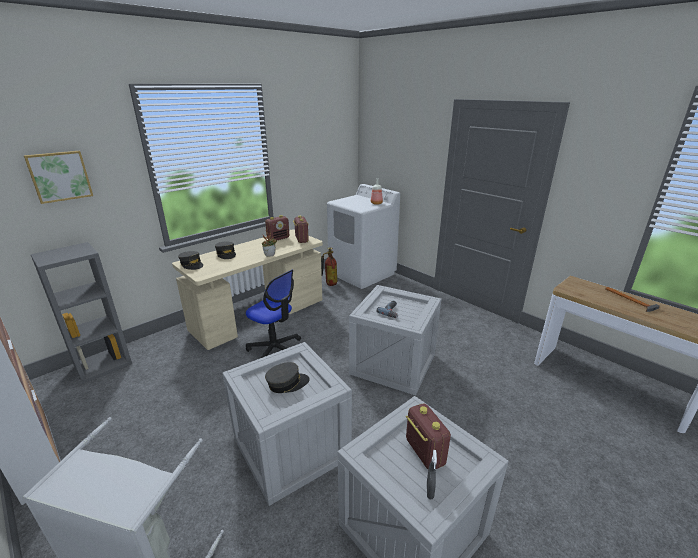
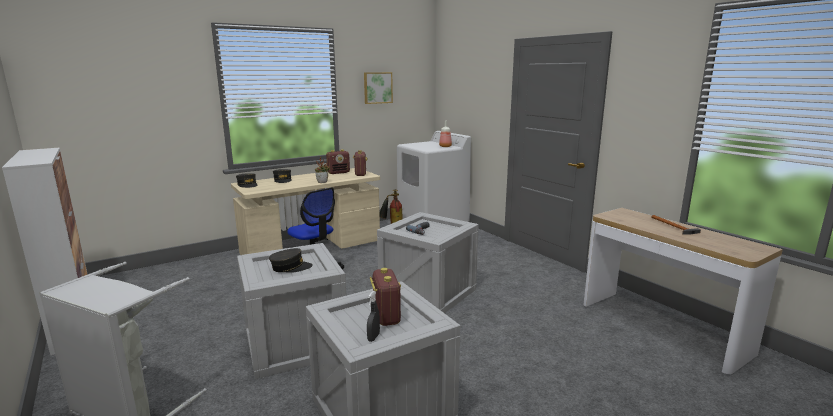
camera: 10 degrees right, 10 degrees down
picture [24,151,93,204] -> picture moved to [364,72,393,104]
grey bookcase [31,242,132,384] -> none

